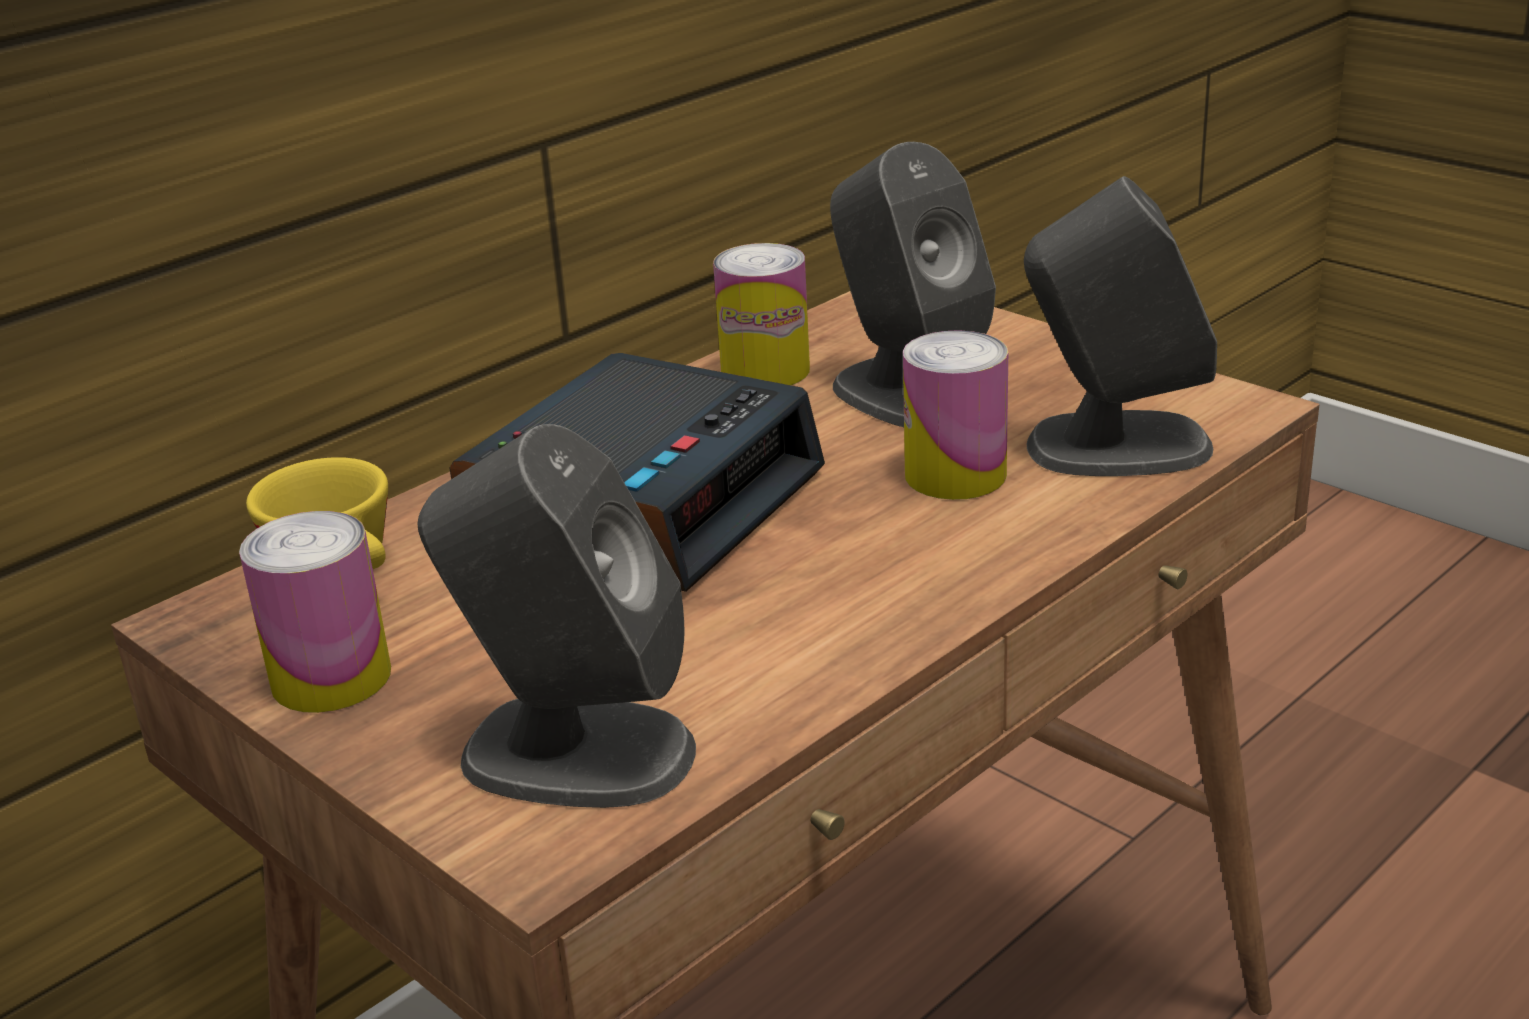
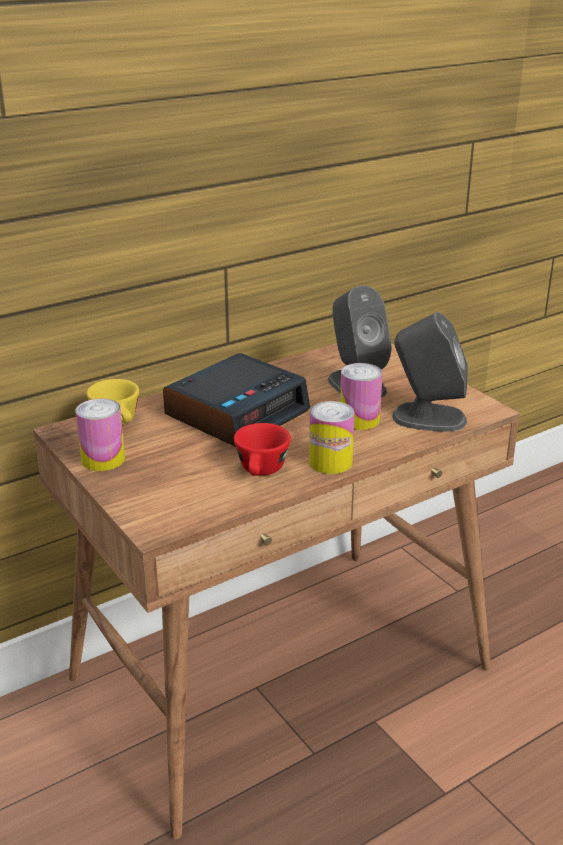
camera: 10 degrees right, 0 degrees up
grey speaker [418,424,696,808] -> none
can [713,243,810,385] -> can moved to [309,401,354,474]
none -> red cup [234,423,291,476]

